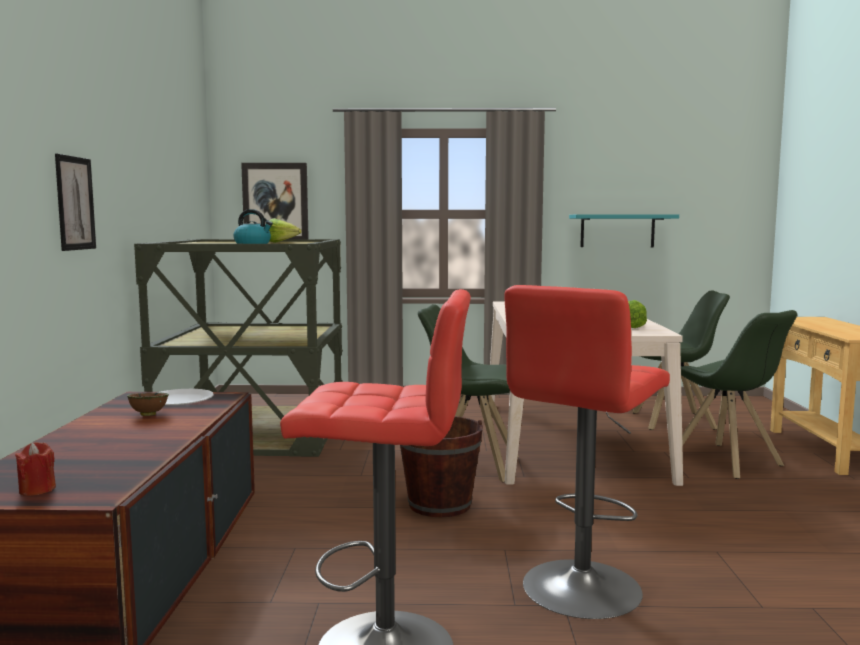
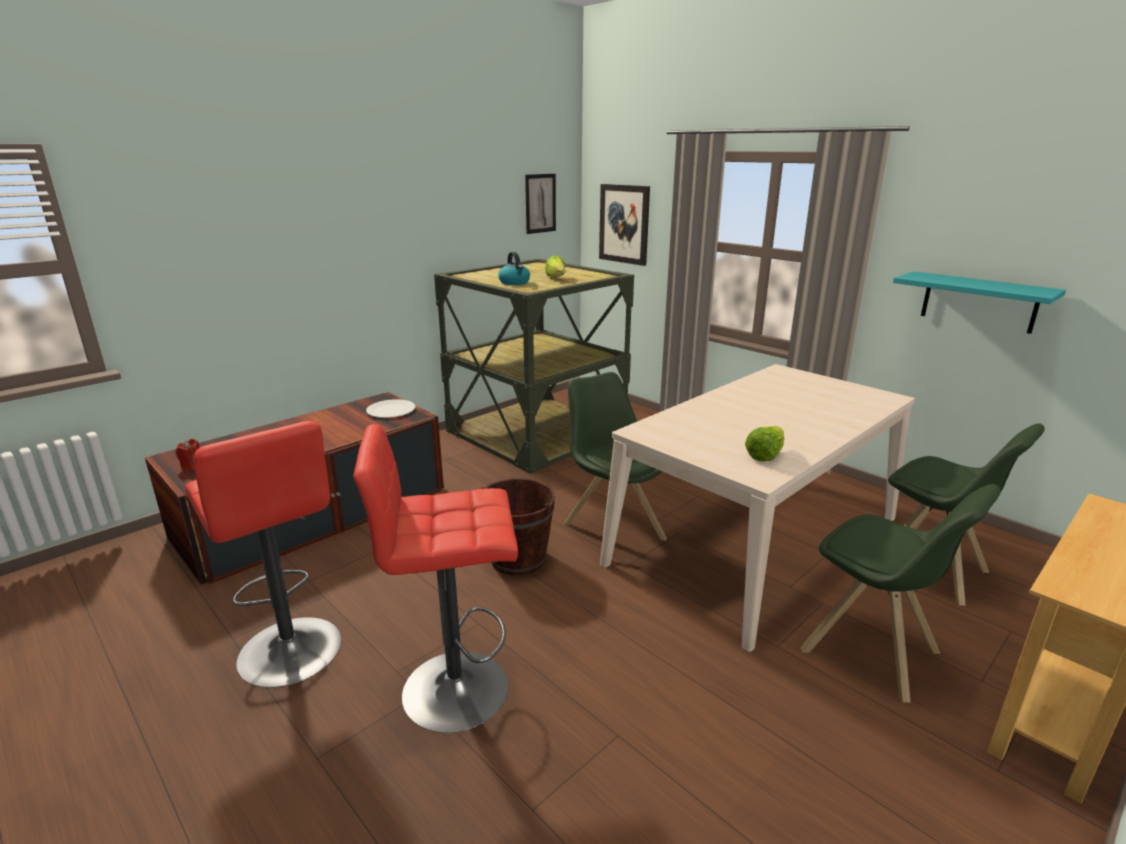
camera: 45 degrees right, 15 degrees up
picture [55,154,96,251] -> picture moved to [525,174,556,234]
brown bowl [127,393,169,416] -> none
green chair [669,310,797,479] -> green chair turned 60 degrees counterclockwise [801,484,1001,703]

